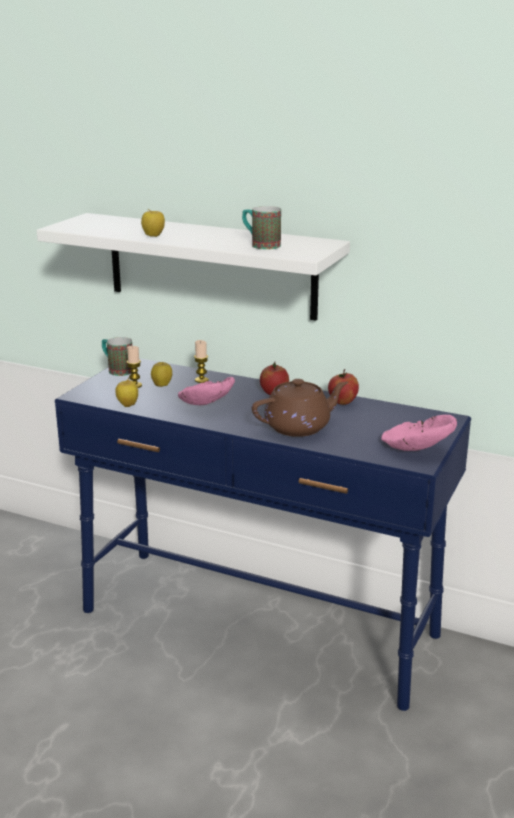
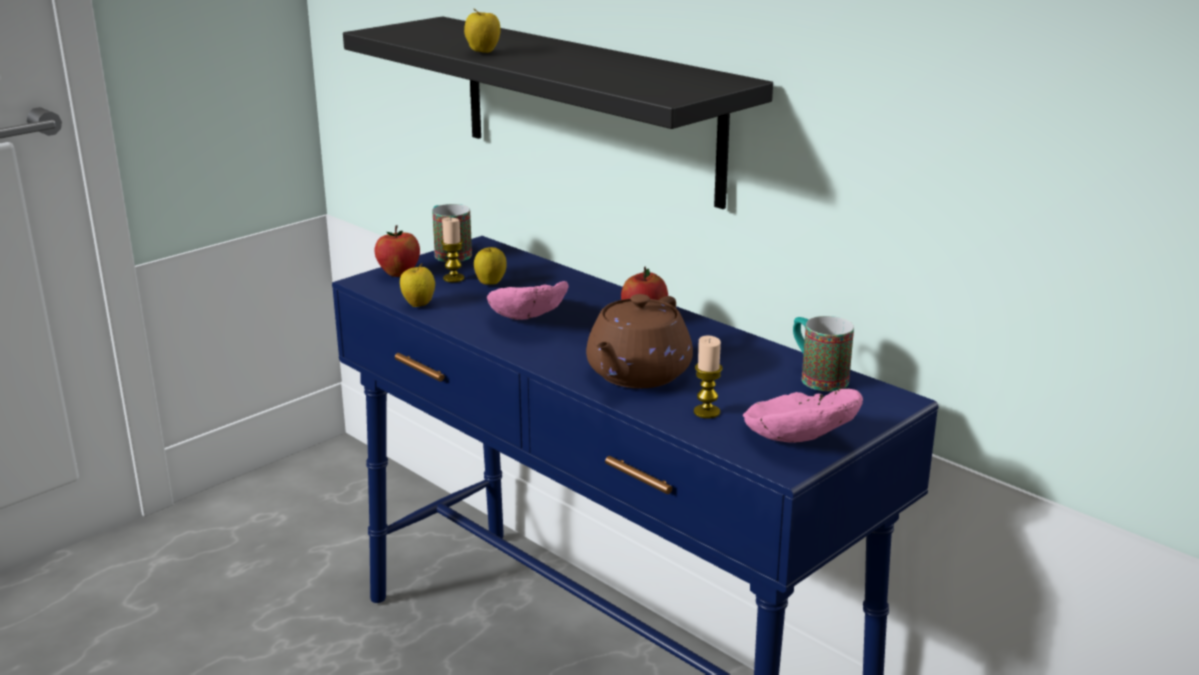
camera: 20 degrees right, 0 degrees up
white shelf [37,213,350,321] -> black shelf [343,16,773,209]
candle [194,340,209,383] -> candle moved to [694,335,722,418]
mug [242,206,281,249] -> mug moved to [793,316,854,391]
brown teapot [252,379,348,437] -> brown teapot turned 120 degrees clockwise [586,294,693,388]
apple [328,369,359,405] -> apple moved to [375,225,420,277]

